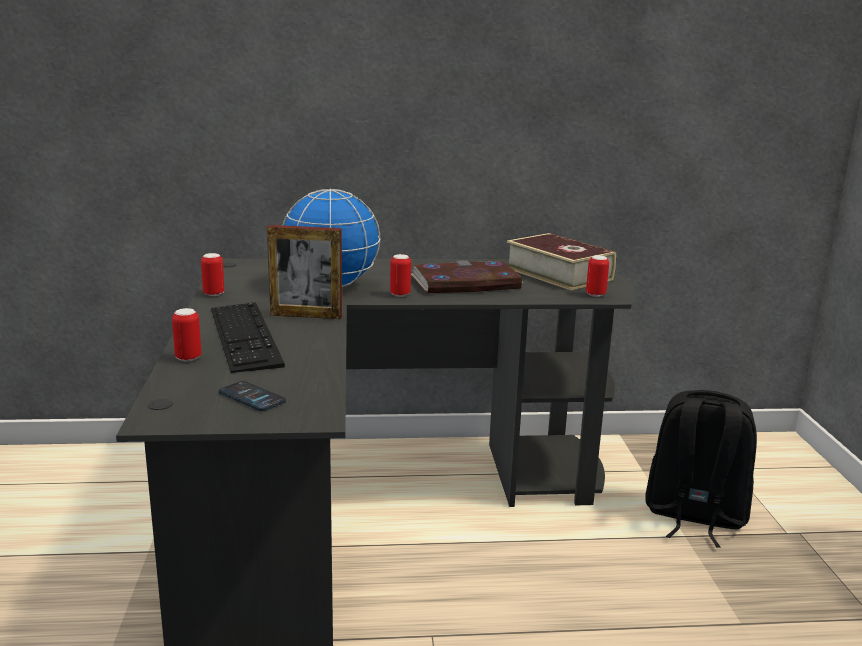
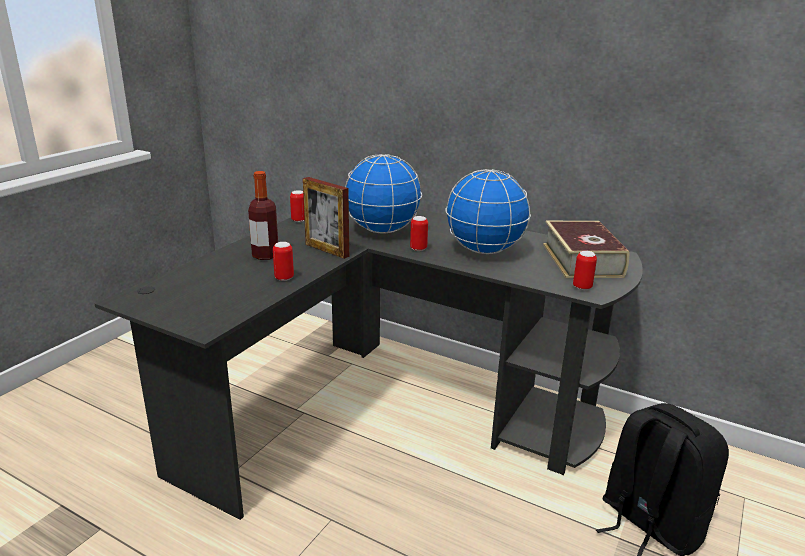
camera: 35 degrees right, 5 degrees up
can [172,308,201,362] -> can moved to [273,242,294,281]
keyboard [211,302,285,373] -> bottle [248,171,278,260]
phone [219,381,286,411] -> none
book [411,260,523,293] -> globe [445,169,531,254]

